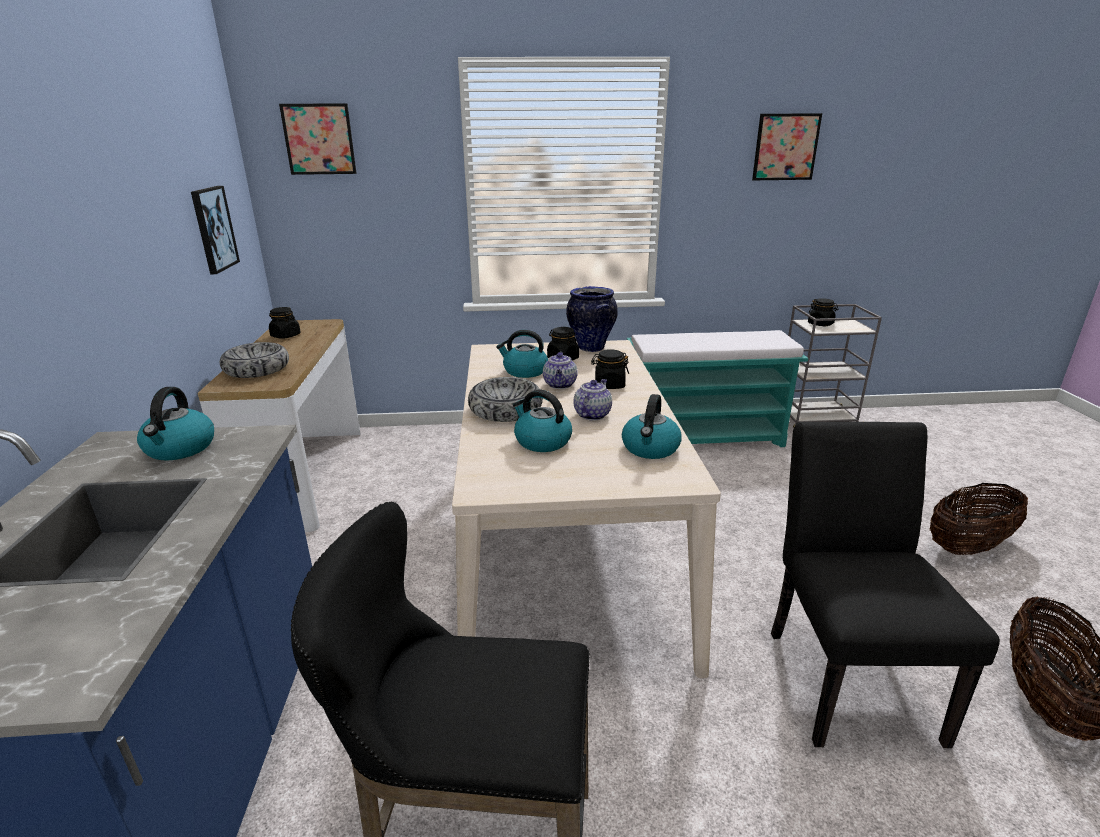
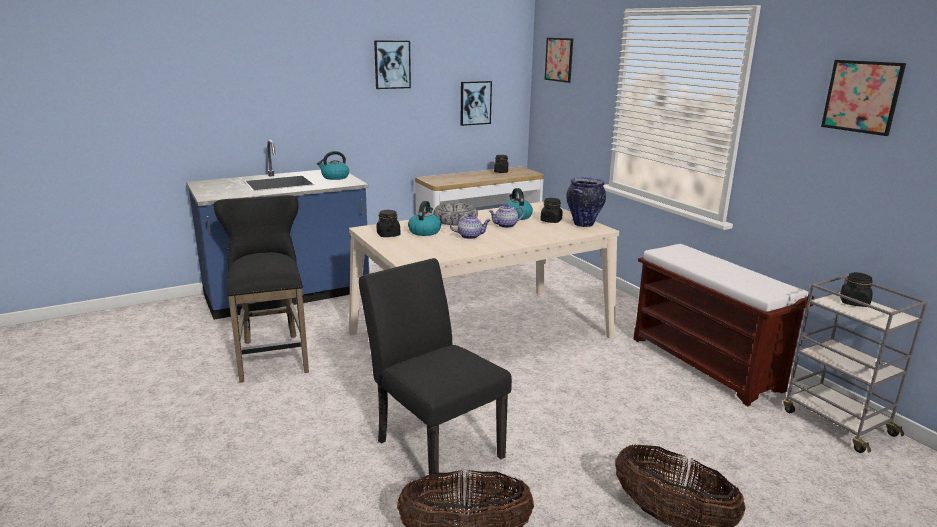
camera: 65 degrees right, 5 degrees down
bowl [220,342,289,378] -> none
black jar [591,349,629,389] -> black jar moved to [377,210,401,237]
kettle [622,394,682,459] -> none
turquoise bench [627,330,808,447] -> brown bench [633,244,814,406]
black chair [771,422,1000,748] -> black chair turned 105 degrees counterclockwise [359,258,512,490]
none -> picture [374,40,411,89]

